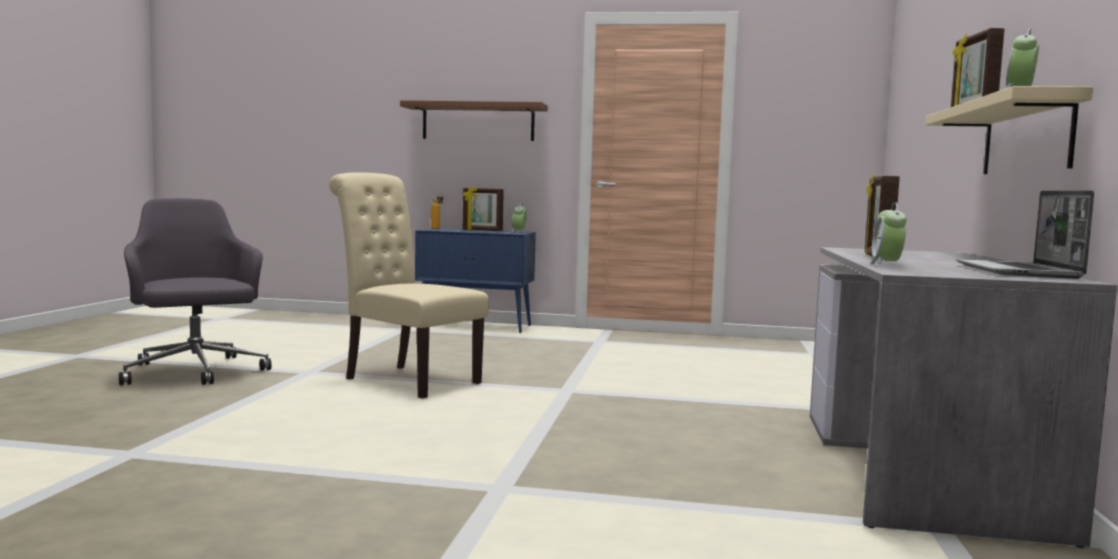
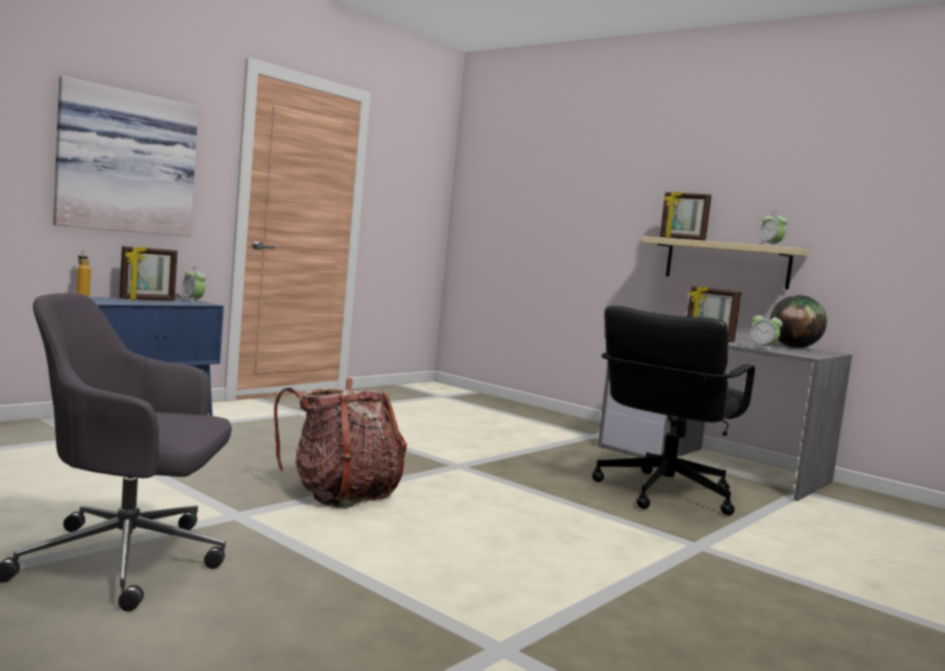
camera: 60 degrees left, 0 degrees up
beige chair [329,172,489,399] -> backpack [274,378,407,508]
brown shelf [400,100,548,141] -> picture [53,76,198,236]
laptop [957,190,1094,279] -> globe [770,295,827,348]
none -> black office chair [592,306,755,516]

